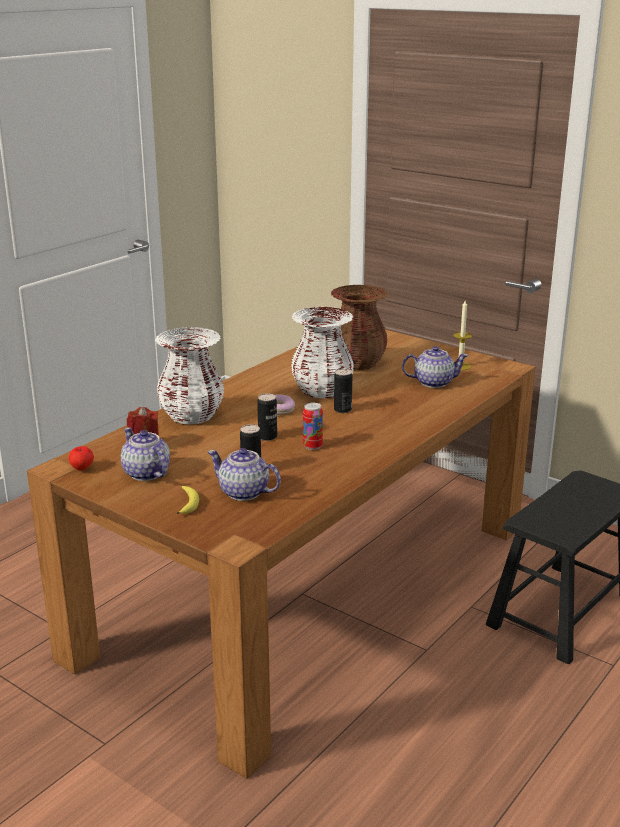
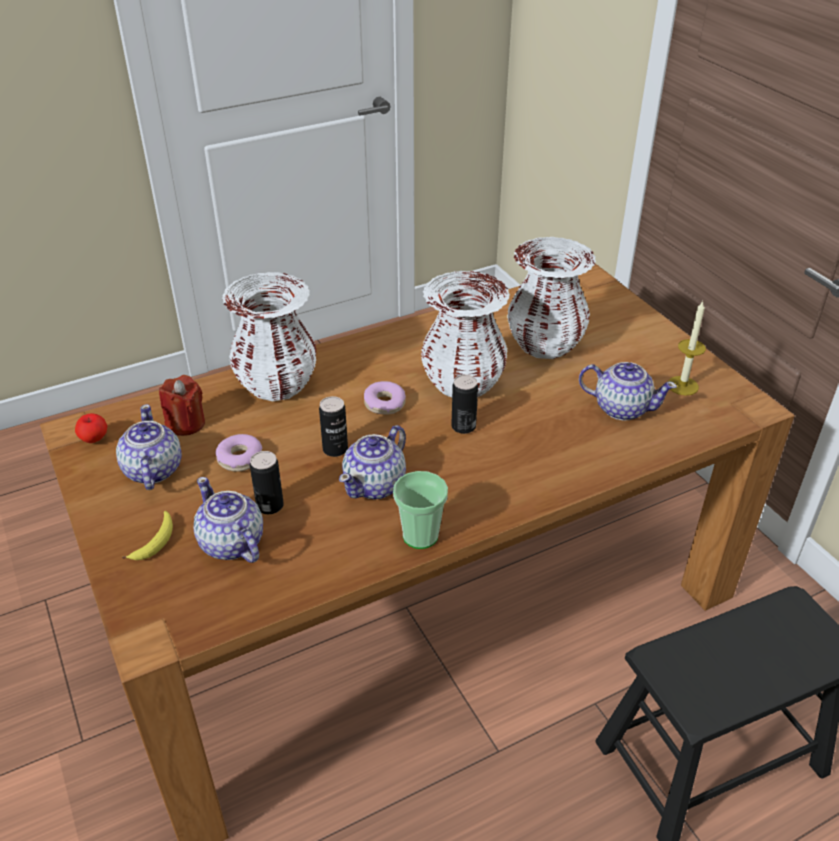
camera: 25 degrees right, 15 degrees up
can [303,402,323,450] -> teapot [339,425,406,499]
brown vase [331,285,388,370] -> white vase [507,237,596,359]
none -> donut [216,434,262,472]
none -> cup [393,471,448,549]

